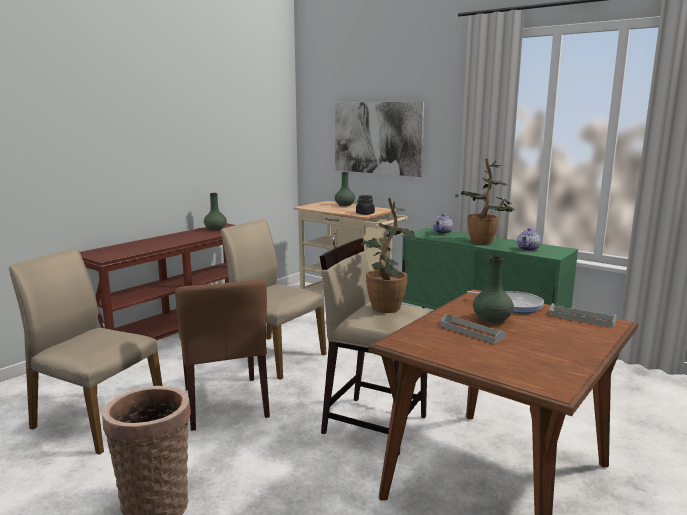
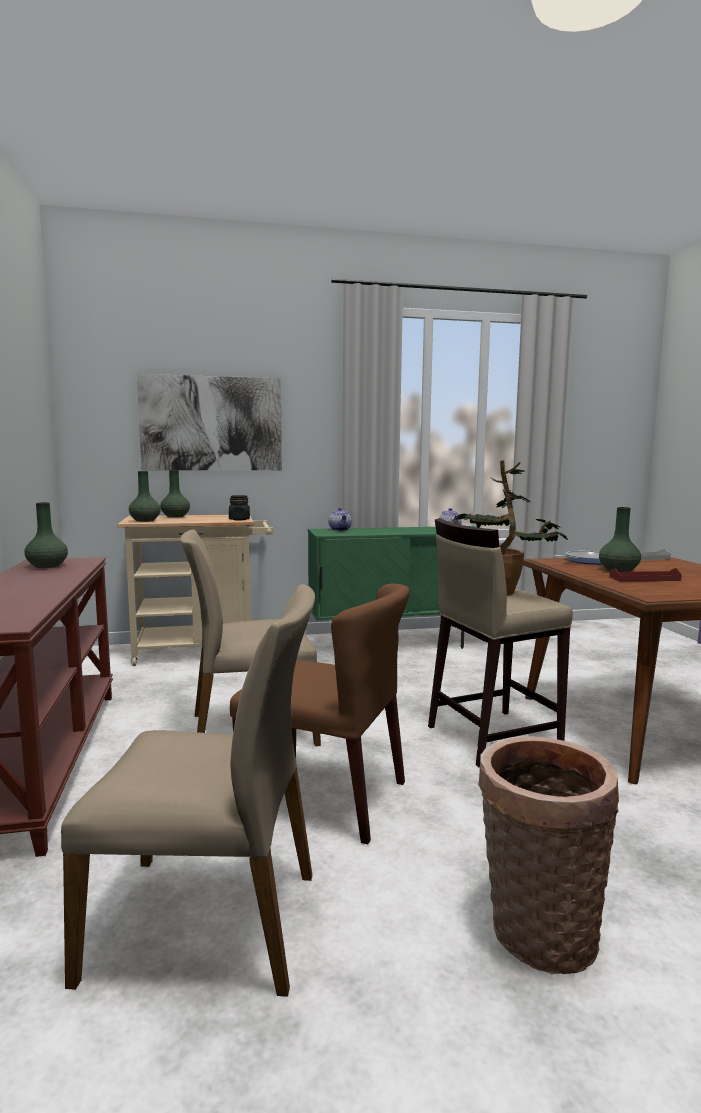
camera: 50 degrees left, 5 degrees down
beige chair [9,249,162,455] -> beige chair turned 150 degrees counterclockwise [61,584,315,997]
grey tray [440,314,506,344] -> red tray [610,568,682,581]
potted plant [455,158,515,244] -> none
none -> green vase [129,471,161,522]

